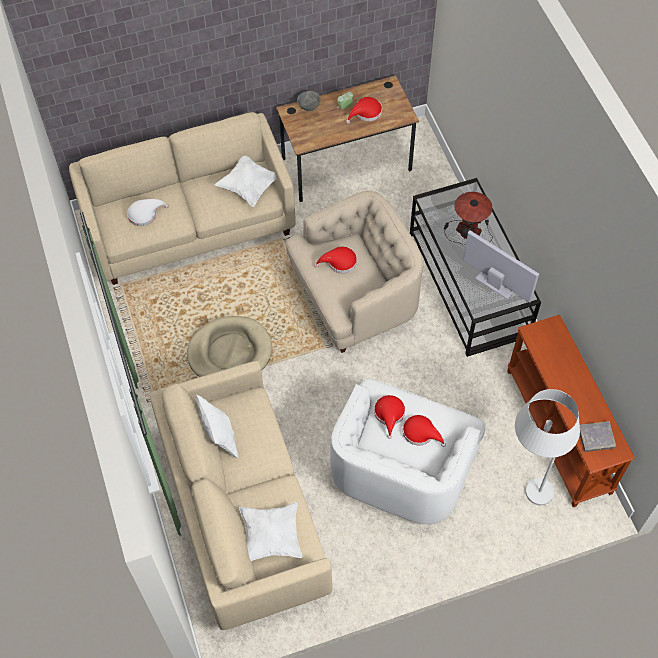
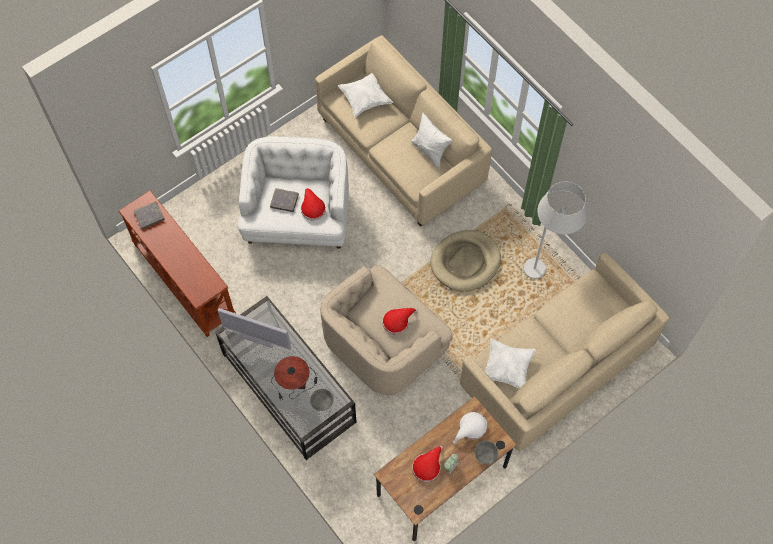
camera: 160 degrees right, 5 degrees up
white hat [127,199,169,226] -> white hat moved to [453,412,487,445]
red hat [402,415,446,447] -> grey book [270,188,299,212]
white floor lamp [515,389,580,506] -> white floor lamp moved to [524,182,588,279]
none -> grey bowl [310,389,334,411]

